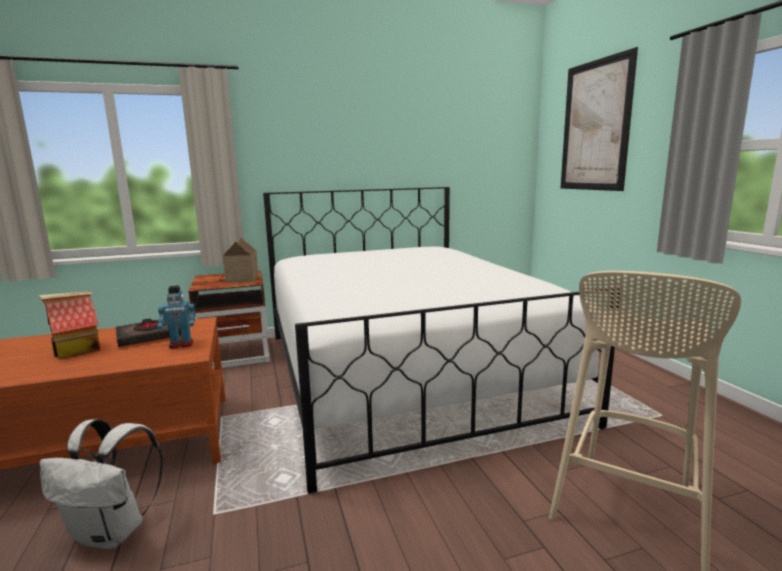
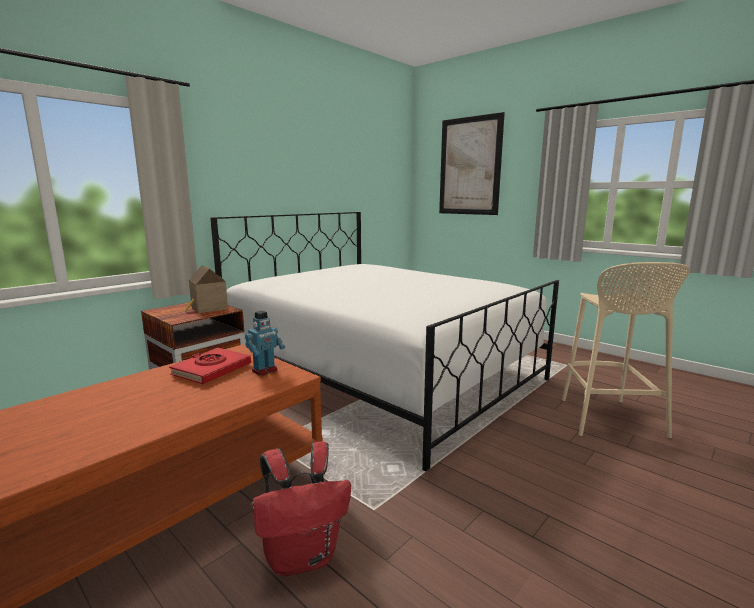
camera: 30 degrees left, 0 degrees up
toy house [39,291,101,359] -> none
white backpack [39,419,163,549] -> red backpack [253,441,351,576]
black book [116,319,181,347] -> red book [169,348,251,384]

